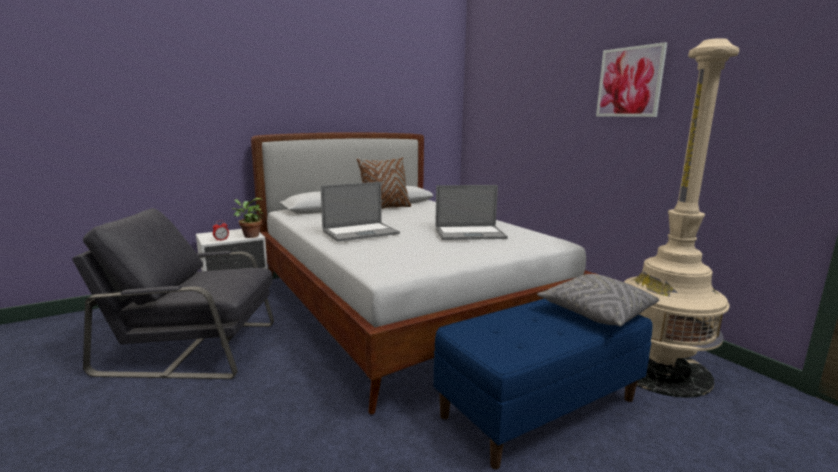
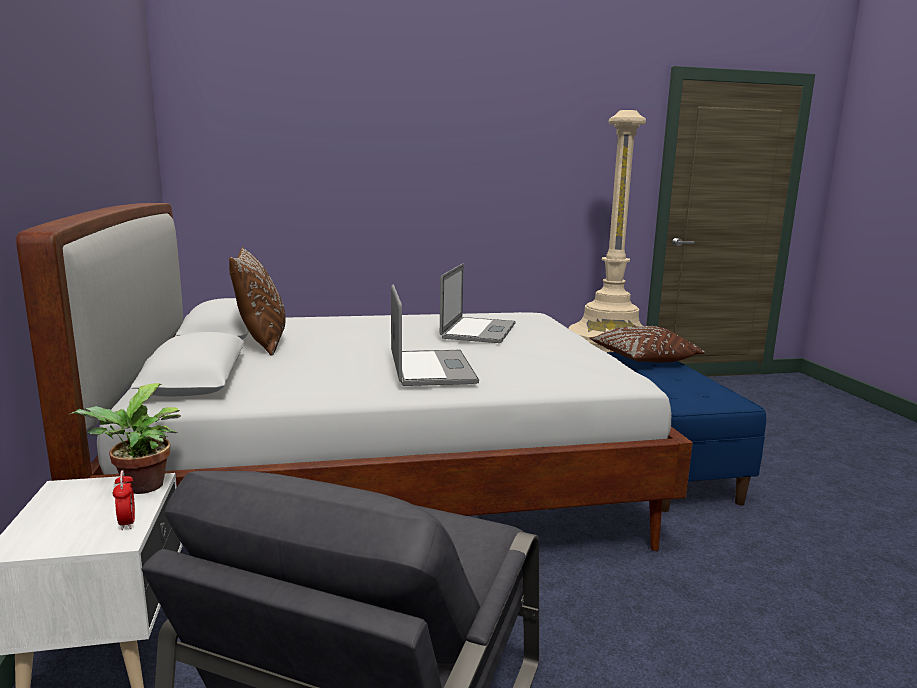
camera: 70 degrees left, 0 degrees up
grey pillow [537,274,659,326] -> brown pillow [589,326,705,363]
picture [596,42,667,117] -> none

